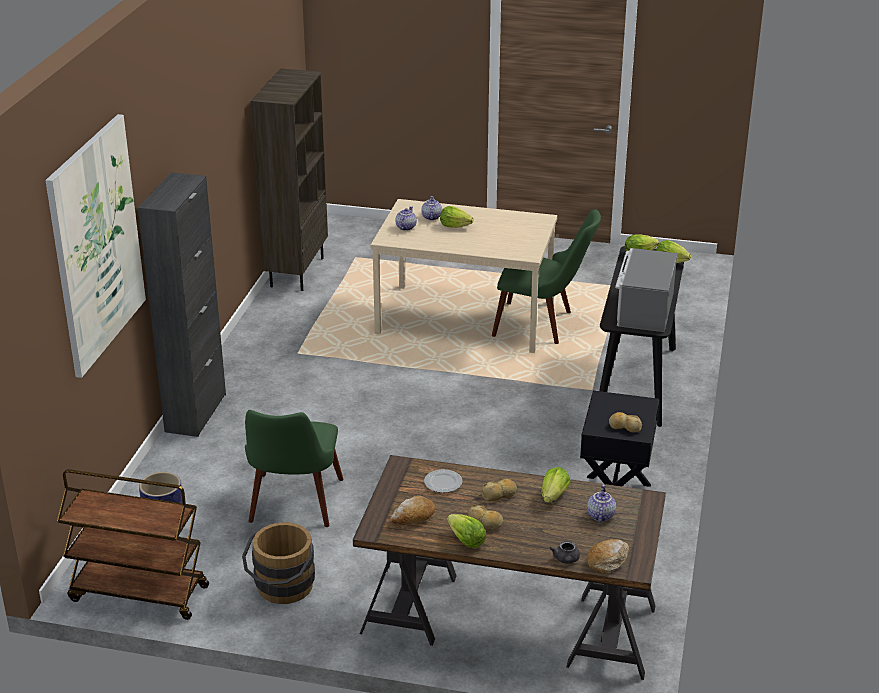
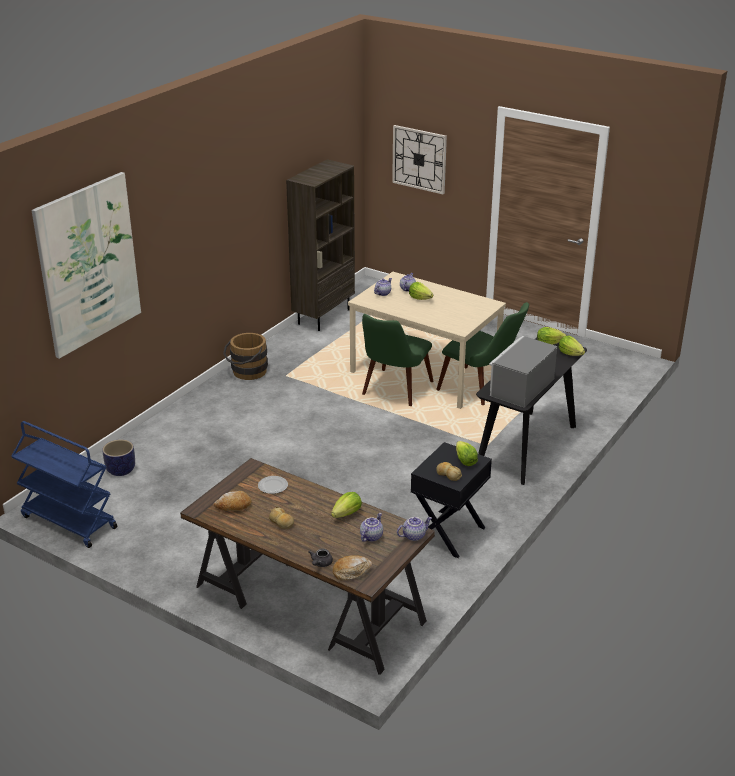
camera: 20 degrees right, 0 degrees up
brown cart [57,469,209,620] -> blue cart [11,421,117,548]
black cabinet [138,172,226,437] -> none
brown bucket [242,522,315,604] -> brown bucket moved to [223,333,268,380]
green chair [245,410,344,527] -> green chair moved to [362,314,434,406]
lettuce [447,514,486,548] -> lettuce moved to [456,441,478,466]
bread [481,479,517,501] -> none
none -> wall clock [392,125,447,194]
none -> teapot [397,517,432,541]

